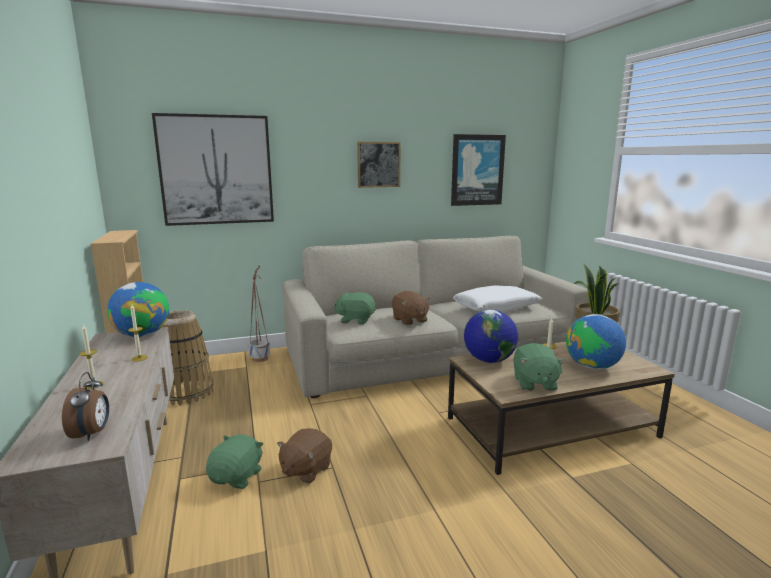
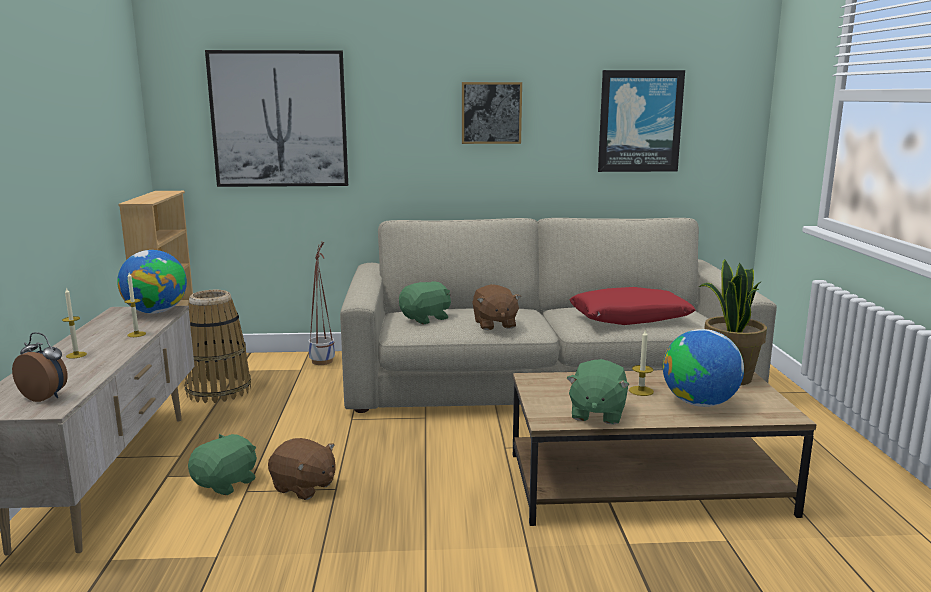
camera: 15 degrees right, 0 degrees up
alarm clock [62,372,109,441] -> alarm clock turned 75 degrees counterclockwise [12,332,68,402]
brown plush toy [277,428,332,484] -> brown plush toy turned 105 degrees counterclockwise [268,438,335,500]
green plush toy [334,292,376,325] -> green plush toy turned 120 degrees clockwise [399,282,451,324]
white pillow [453,285,542,312] -> red pillow [570,287,696,325]
globe [464,310,518,363] -> none

